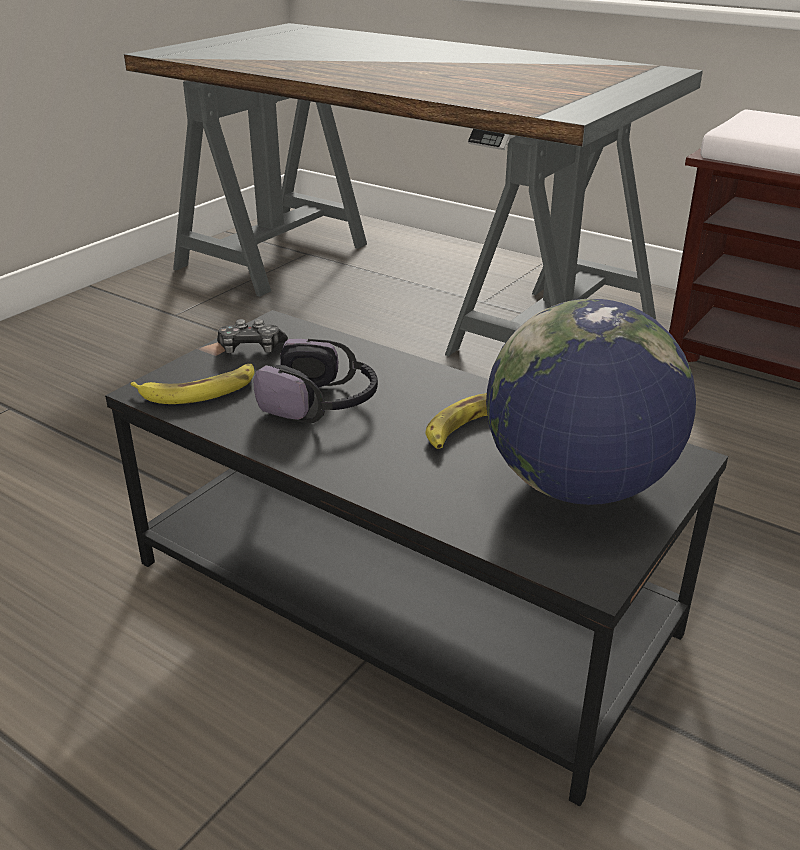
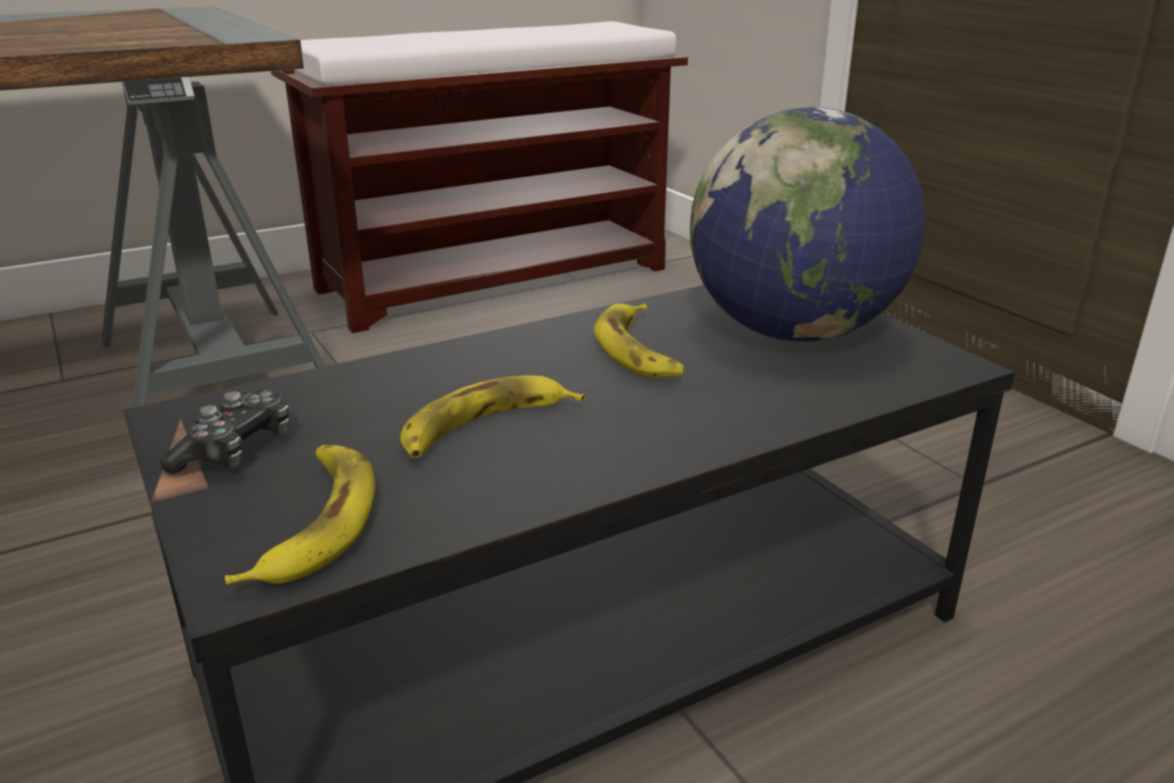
camera: 65 degrees left, 5 degrees down
headphones [254,339,378,423] -> banana [400,375,585,458]

